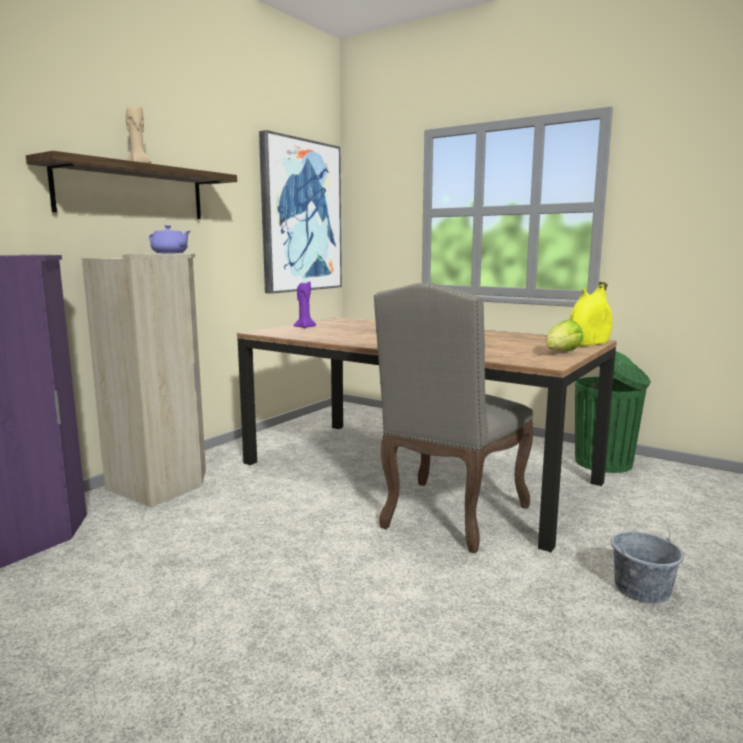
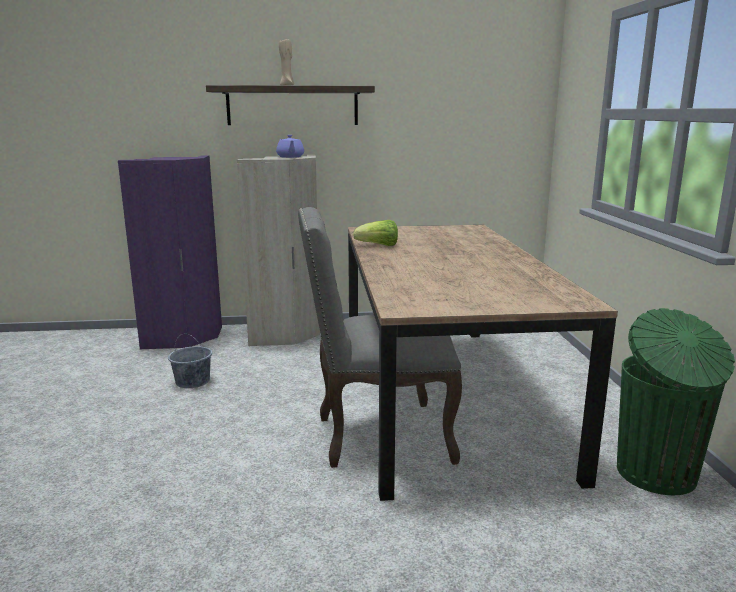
camera: 50 degrees right, 5 degrees up
picture [259,130,342,294] -> none
purple candle [293,281,316,328] -> none
lettuce [546,320,583,351] -> lettuce moved to [353,220,398,246]
yellow vase [569,282,613,346] -> none
grey bucket [611,515,684,603] -> grey bucket moved to [168,333,212,388]

